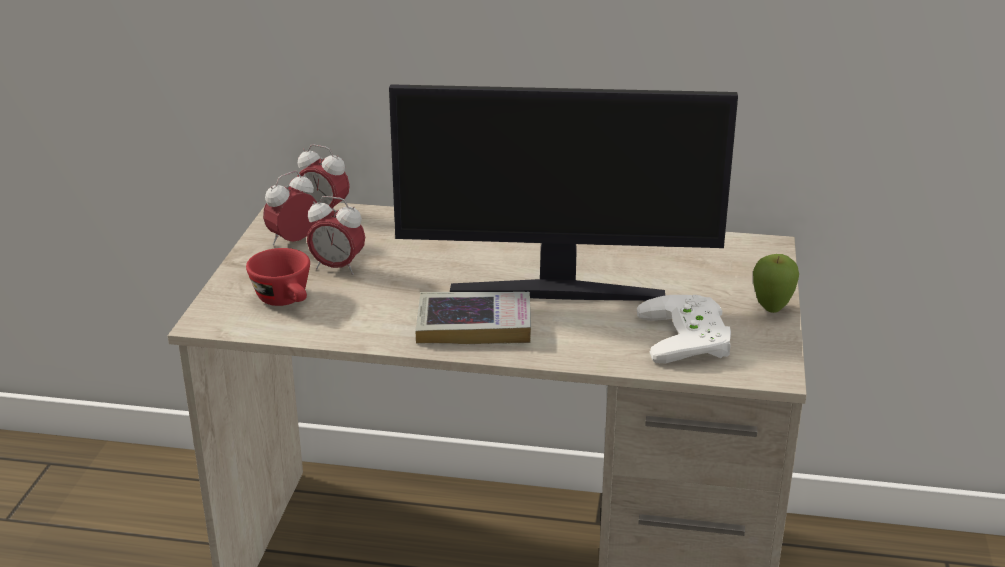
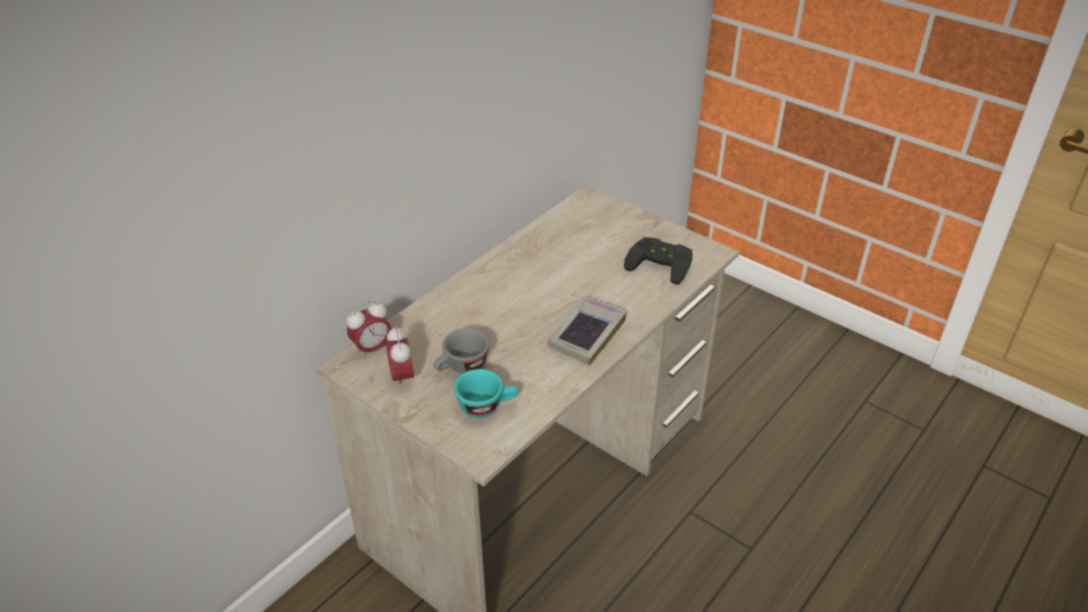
camera: 60 degrees left, 10 degrees up
red cup [246,248,310,306] -> turquoise cup [454,369,519,418]
alarm clock [307,196,365,275] -> grey cup [433,328,490,374]
monitor [389,84,738,301] -> none
white game controller [637,295,731,363] -> black game controller [624,237,692,285]
apple [753,254,799,313] -> none

